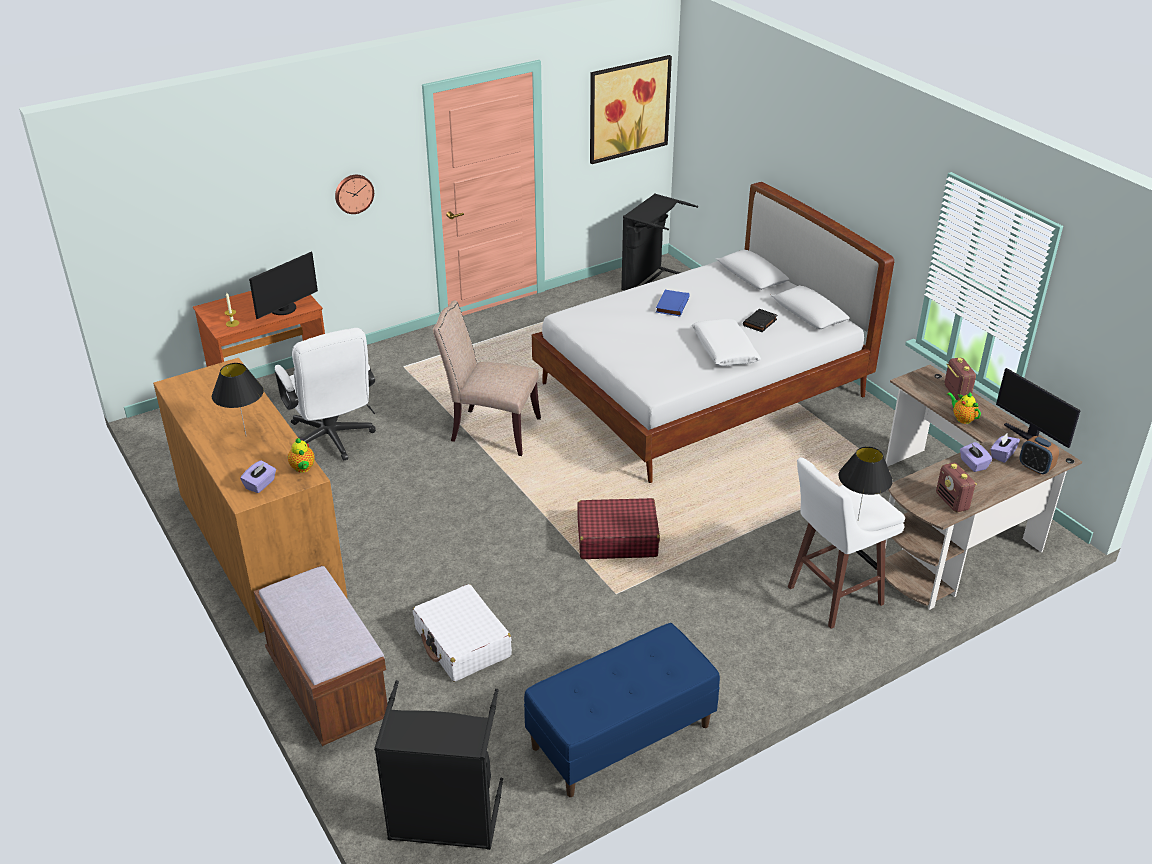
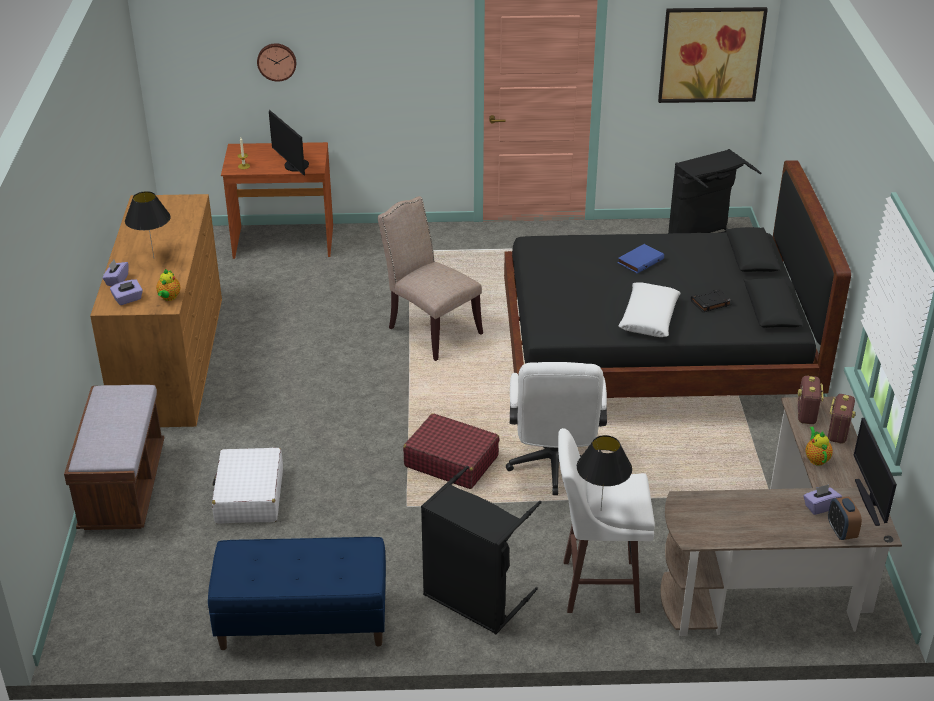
camera: 30 degrees right, 0 degrees up
monitor [249,252,318,319] -> monitor turned 75 degrees clockwise [269,110,309,175]
white office chair [275,328,376,461] -> white office chair moved to [506,362,607,495]
wall clock [335,175,374,214] -> wall clock moved to [257,43,296,82]
black laundry basket [374,680,503,850] -> black laundry basket moved to [421,466,542,634]
white bed [532,182,894,483] -> black bed [504,160,851,398]
radio [936,463,977,513] -> radio moved to [798,376,823,424]
purple tissue box [960,442,992,472] -> purple tissue box moved to [102,260,129,286]

